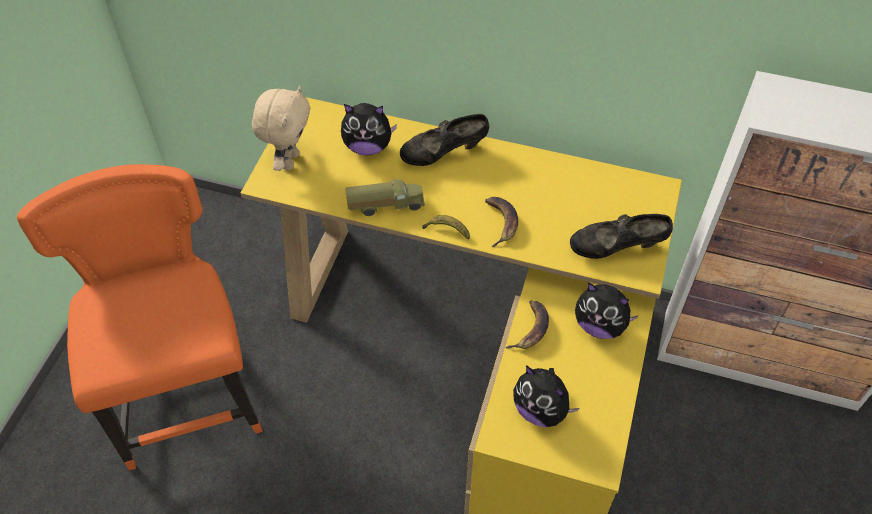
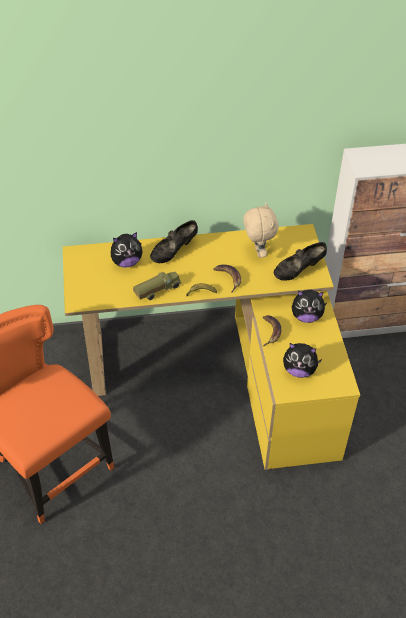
camera: 25 degrees left, 5 degrees down
beige plush toy [252,86,310,171] -> beige plush toy moved to [243,203,279,258]

